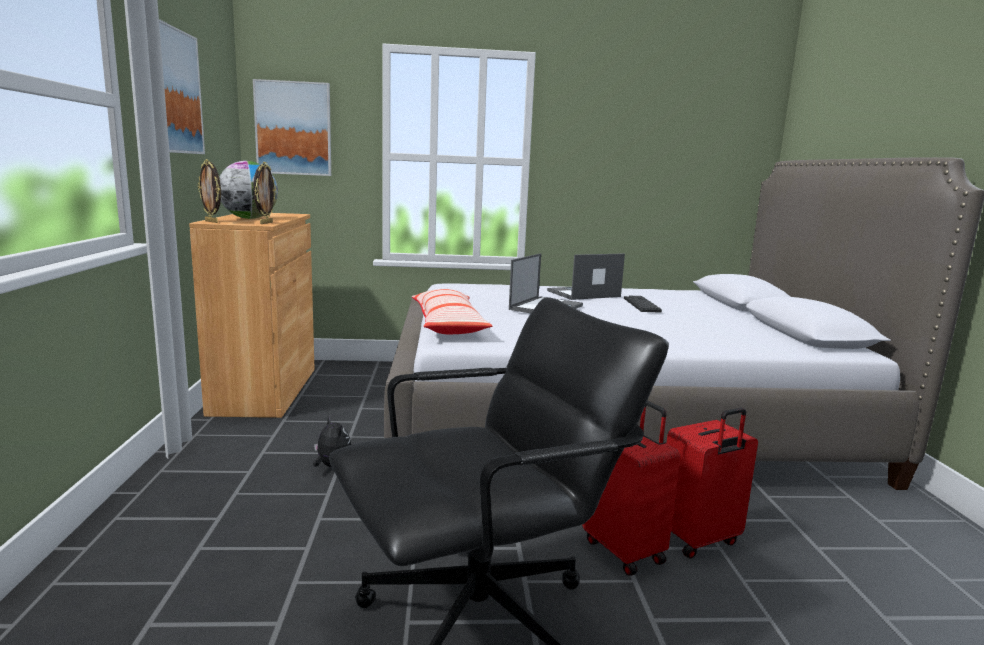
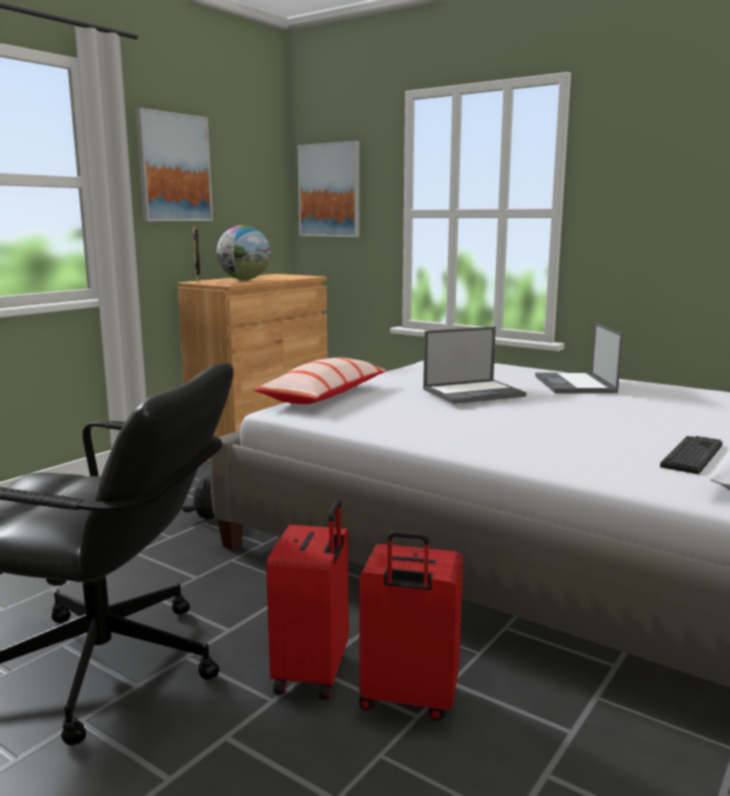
camera: 40 degrees right, 0 degrees up
picture frame [254,162,276,224] -> none
laptop [547,253,625,300] -> laptop turned 105 degrees counterclockwise [535,322,623,393]
keyboard [624,296,662,313] -> keyboard moved to [660,436,723,474]

